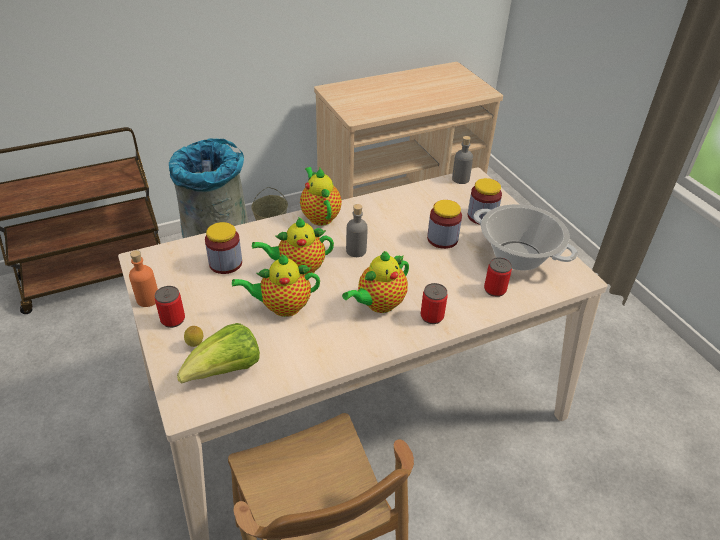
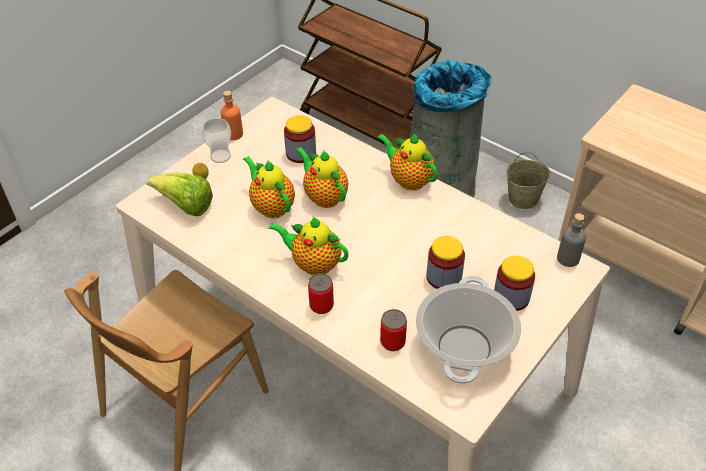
camera: 65 degrees right, 5 degrees up
can [155,286,185,328] -> cup [202,118,231,163]
teapot [300,167,342,226] -> teapot turned 90 degrees counterclockwise [377,133,438,191]
grey bottle [346,204,368,257] -> none

